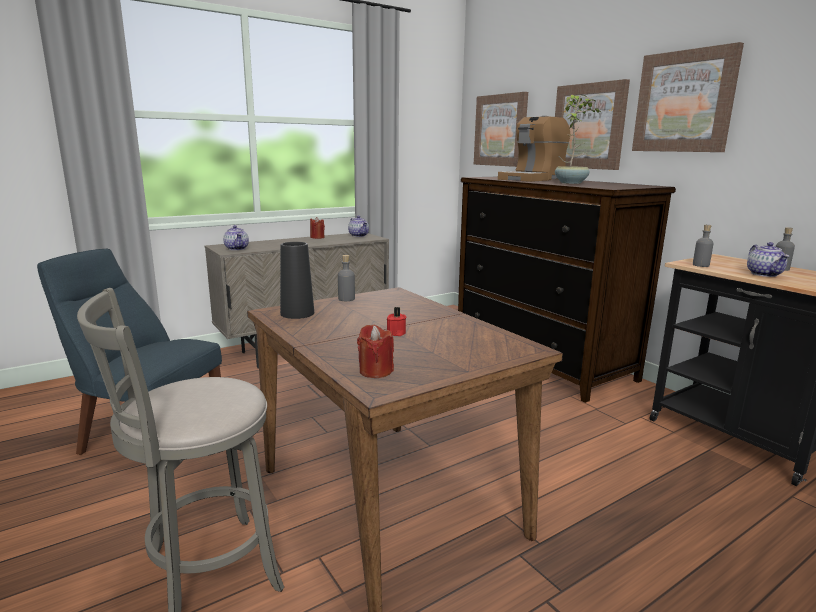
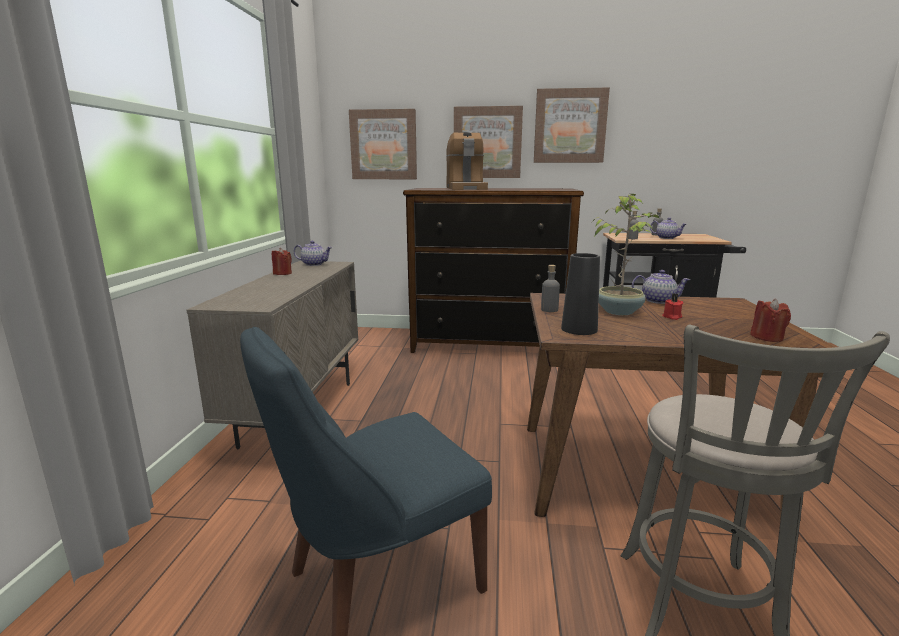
camera: 50 degrees left, 0 degrees up
teapot [223,225,249,250] -> teapot moved to [632,270,690,304]
potted plant [555,95,601,184] -> potted plant moved to [592,194,659,315]

